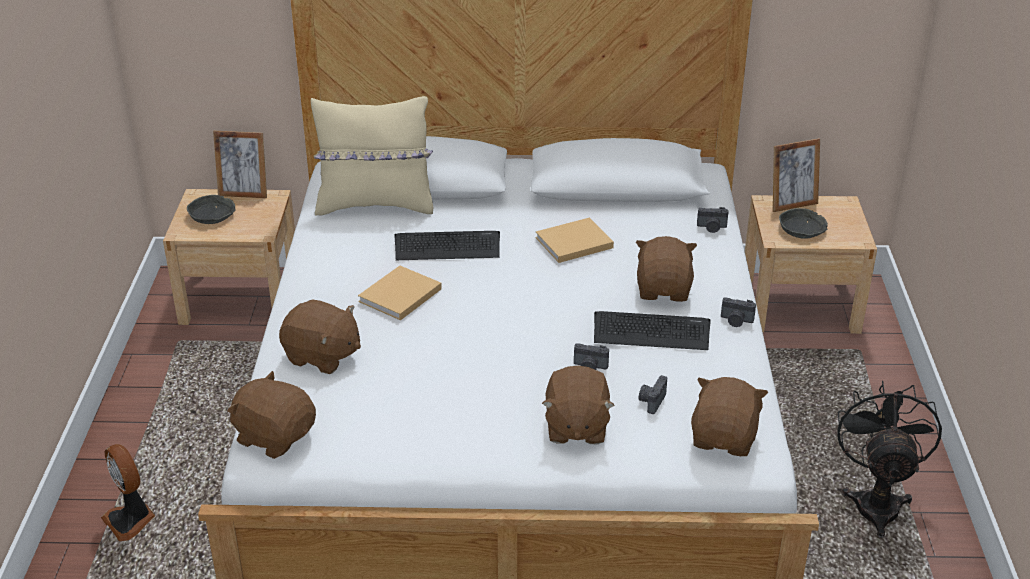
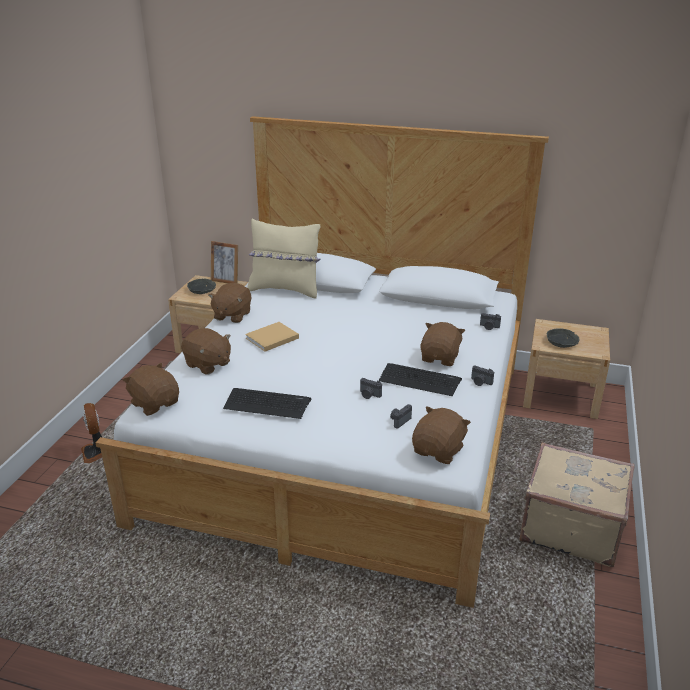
camera: 15 degrees right, 5 degrees down
keyboard [395,231,500,260] -> keyboard moved to [223,388,311,419]
beige book [536,218,614,263] -> none
brown plush toy [542,366,615,444] -> brown plush toy moved to [208,283,252,323]
picture frame [773,138,820,212] -> none
black fan [837,381,942,538] -> beige suitcase [519,442,635,567]

